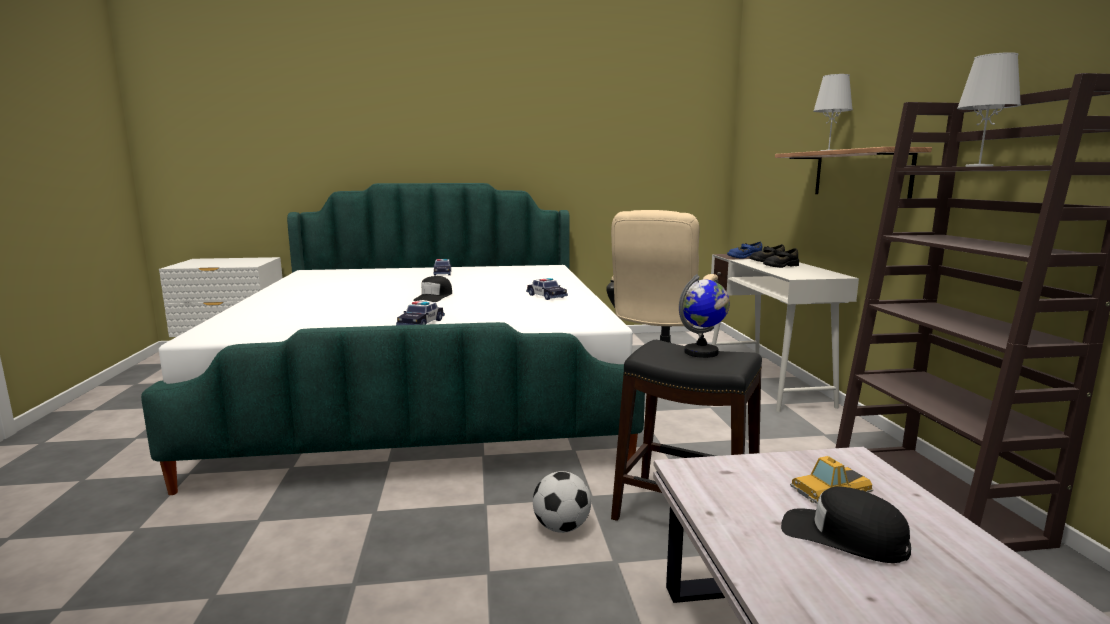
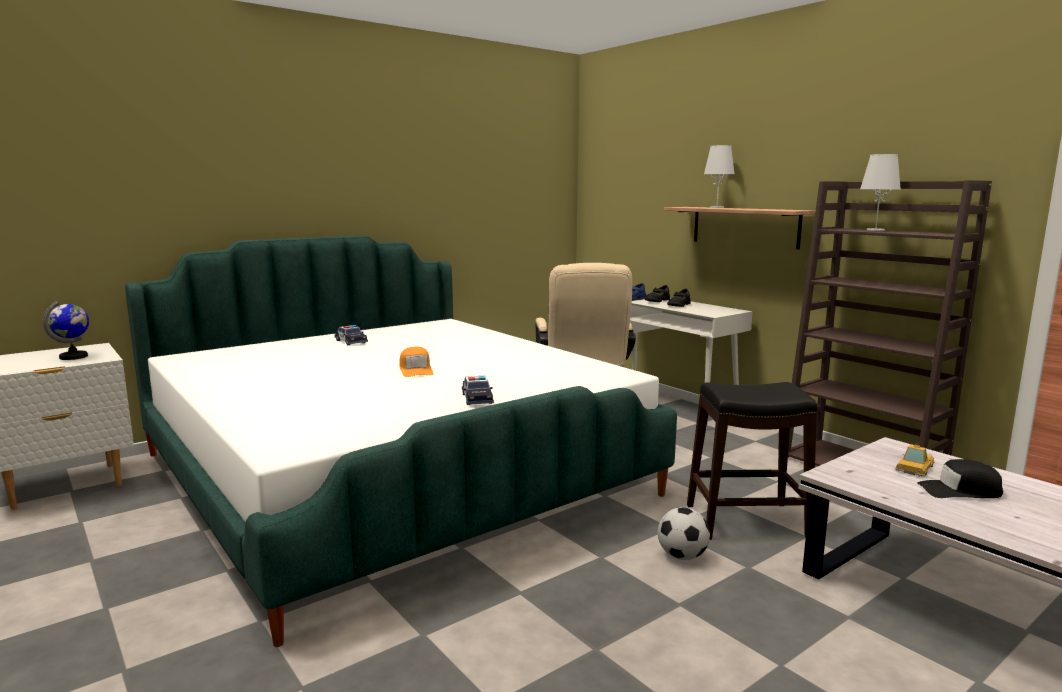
camera: 30 degrees left, 0 degrees up
black cap [413,276,452,302] -> orange cap [399,347,434,377]
toy car [526,278,568,300] -> none
globe [679,274,730,358] -> globe moved to [43,301,89,360]

